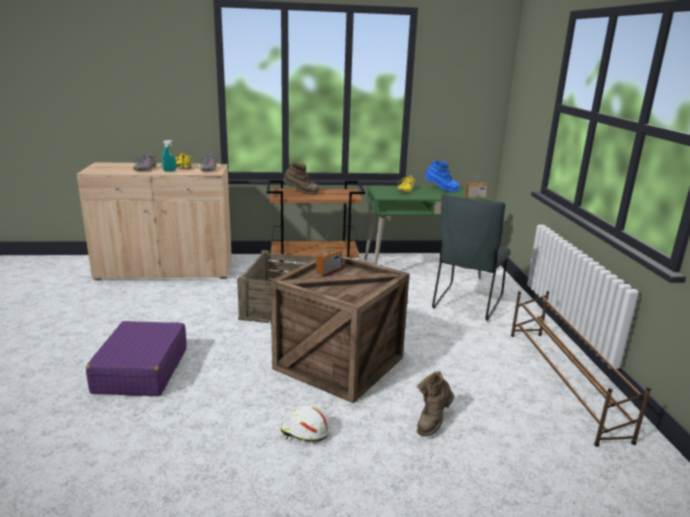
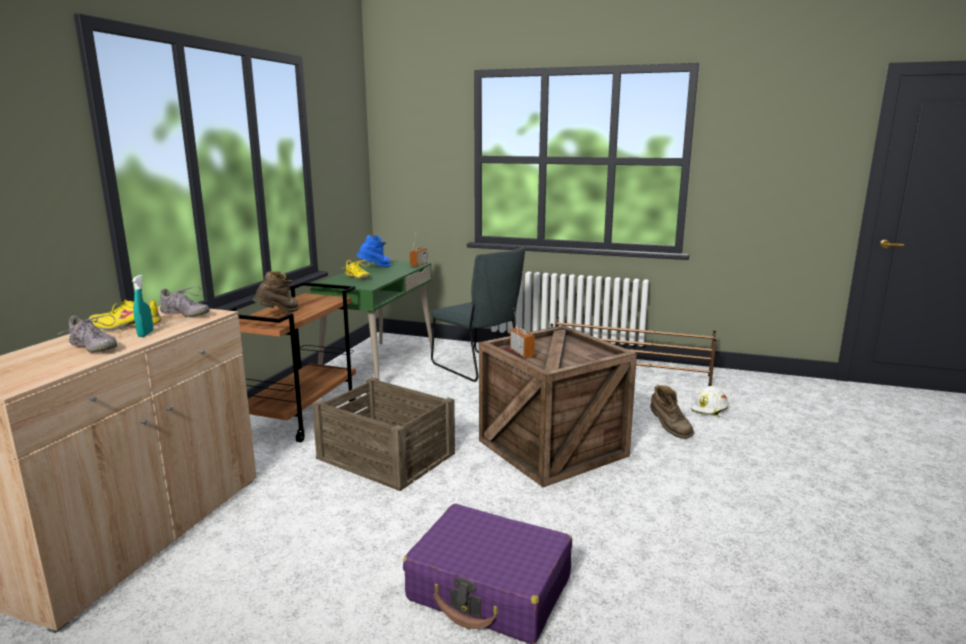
camera: 65 degrees left, 5 degrees down
white hard hat [281,405,330,442] -> white hard hat moved to [692,386,729,417]

